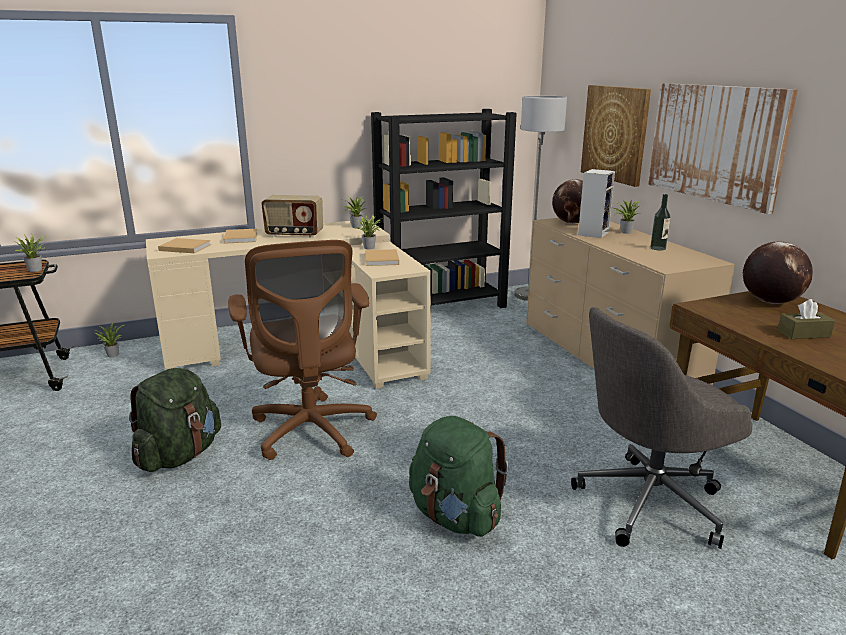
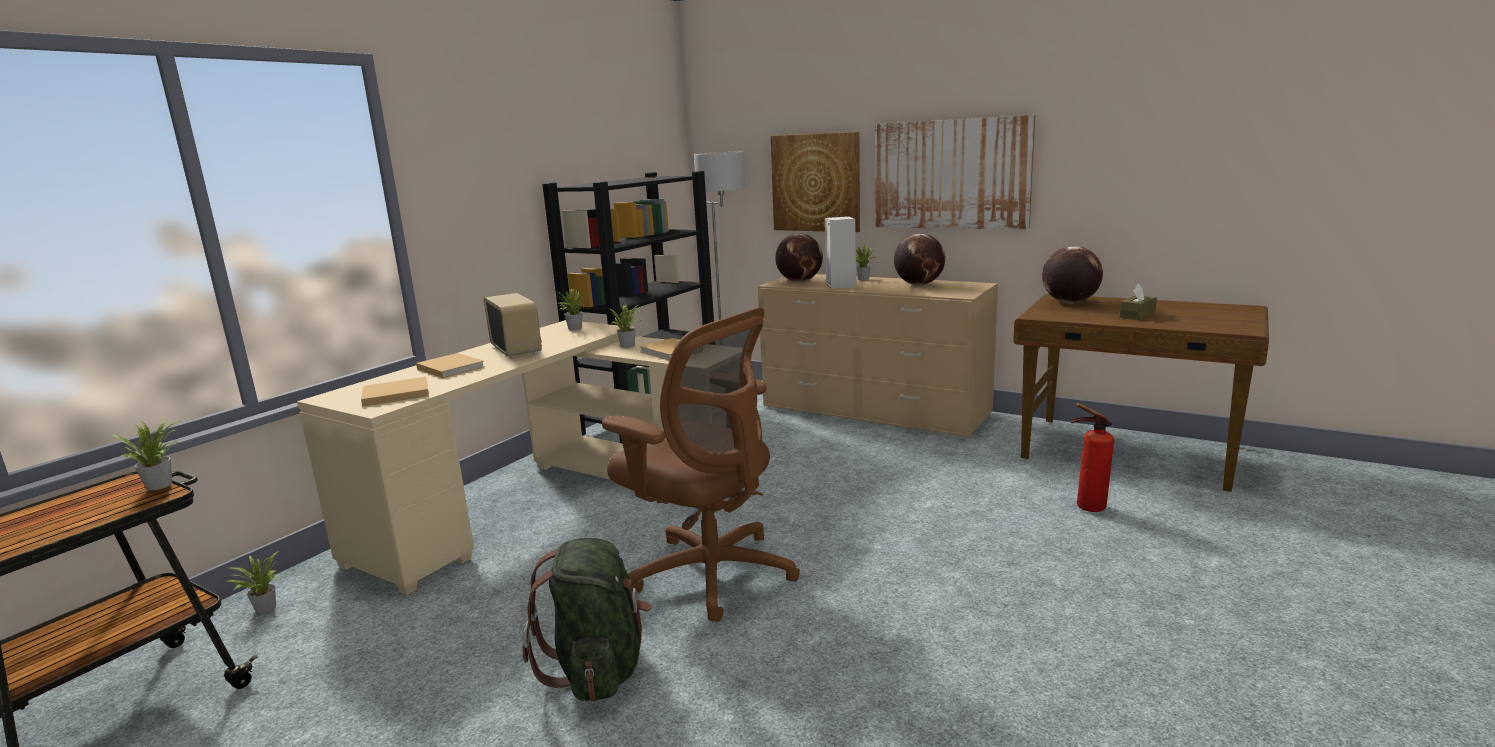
camera: 35 degrees left, 5 degrees down
radio [261,195,323,238] -> radio turned 90 degrees counterclockwise [484,293,542,358]
green backpack [409,416,509,537] -> none
grey office chair [571,307,752,549] -> fire extinguisher [1071,403,1114,512]
bottle [650,194,670,250] -> globe [894,233,945,285]

